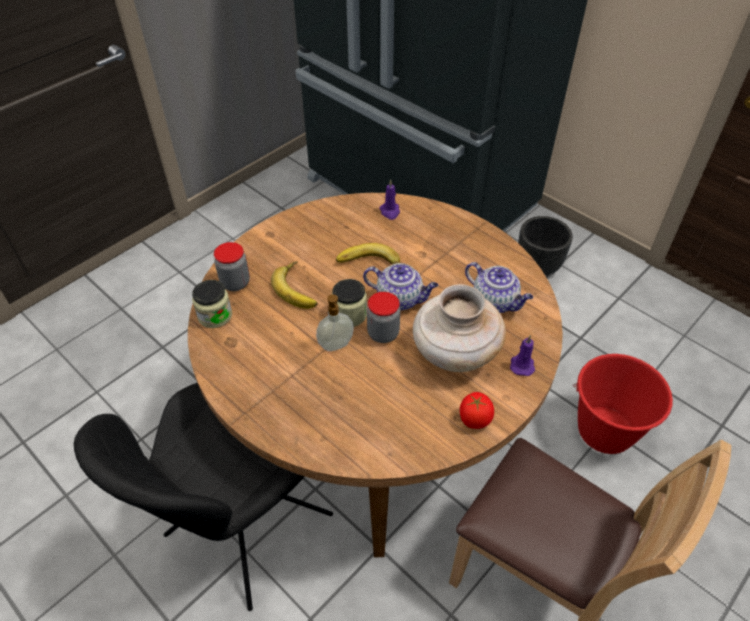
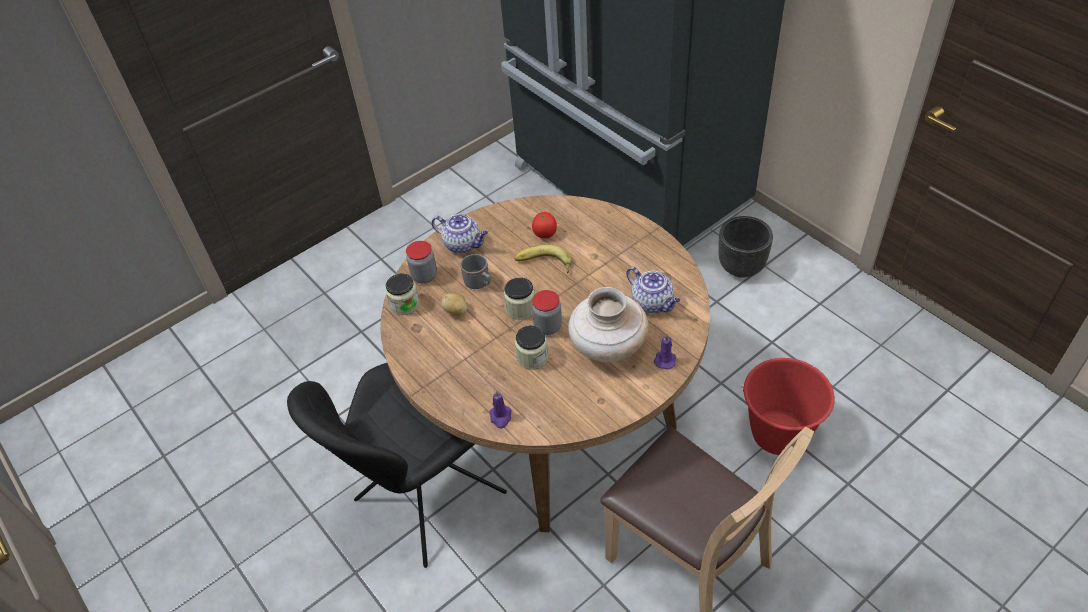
camera: 10 degrees right, 0 degrees up
banana [271,261,318,309] -> grey mug [460,254,491,289]
soap dispenser [316,294,354,351] -> none
teapot [363,263,438,310] -> teapot moved to [432,214,488,254]
purple candle [379,180,400,220] -> purple candle moved to [489,390,512,429]
tomato [460,392,494,429] -> tomato moved to [532,212,557,239]
none -> potato [442,293,467,316]
none -> jar [515,326,549,370]

